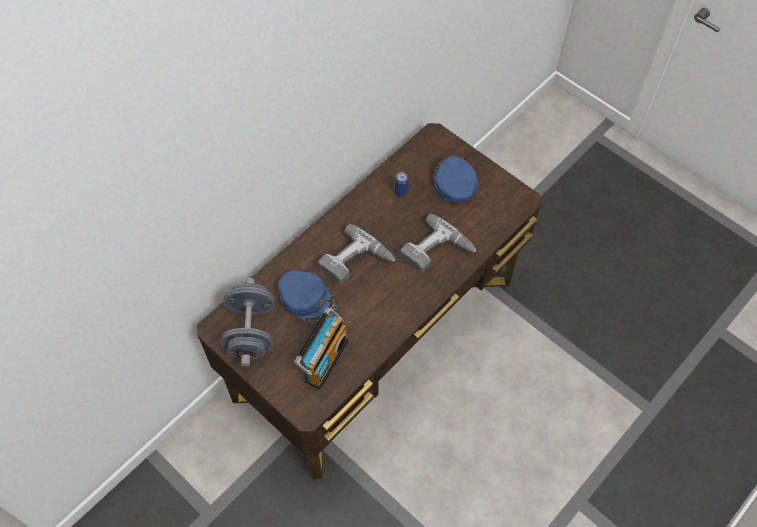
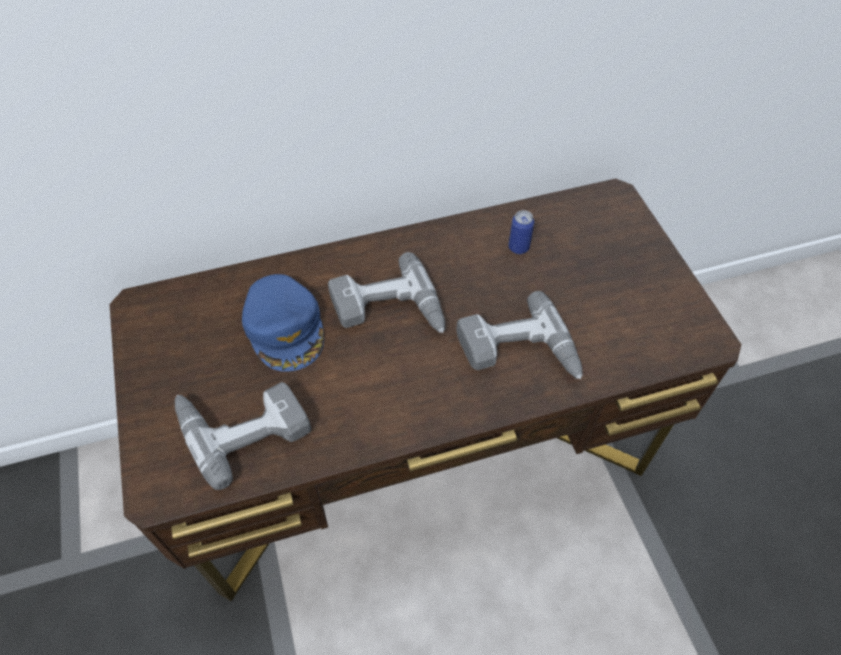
camera: 30 degrees right, 5 degrees down
grey dumbbell [220,278,275,367] -> none
radio [294,308,349,389] -> power drill [175,382,311,490]
blue cap [433,156,478,203] -> none

